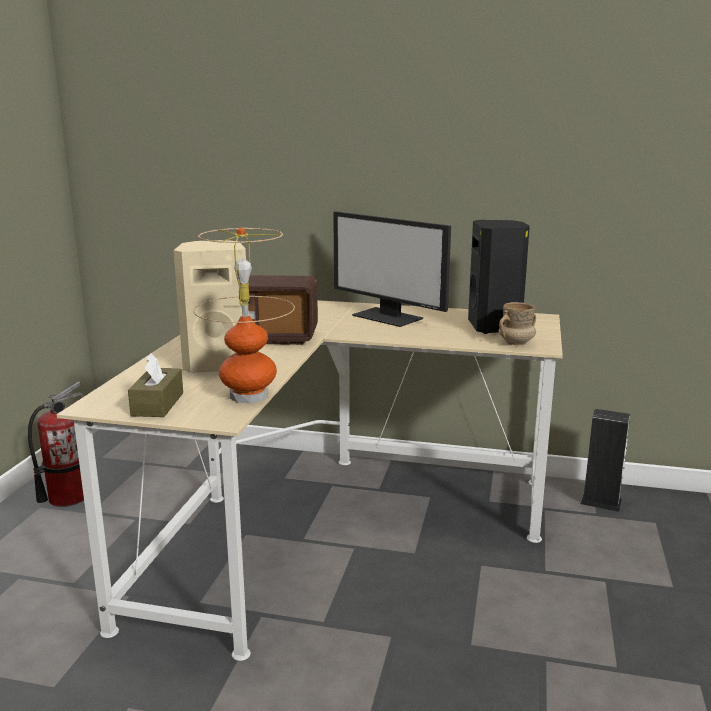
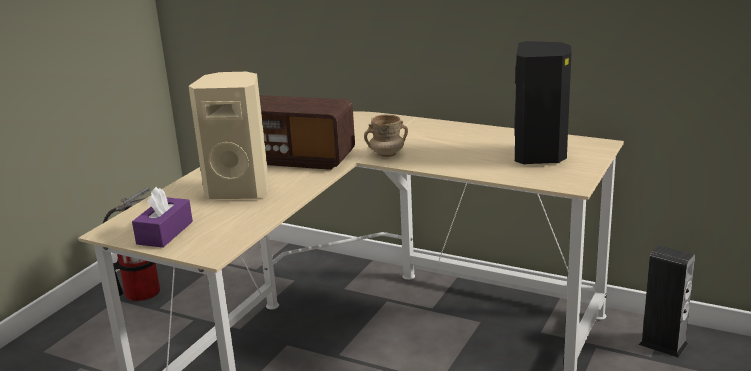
camera: 15 degrees right, 5 degrees up
brown tissue box [128,353,183,417] -> purple tissue box [132,187,193,248]
table lamp [193,228,295,403] -> none
monitor [333,211,451,327] -> none
beige mug [499,302,536,345] -> beige mug moved to [364,114,408,157]

